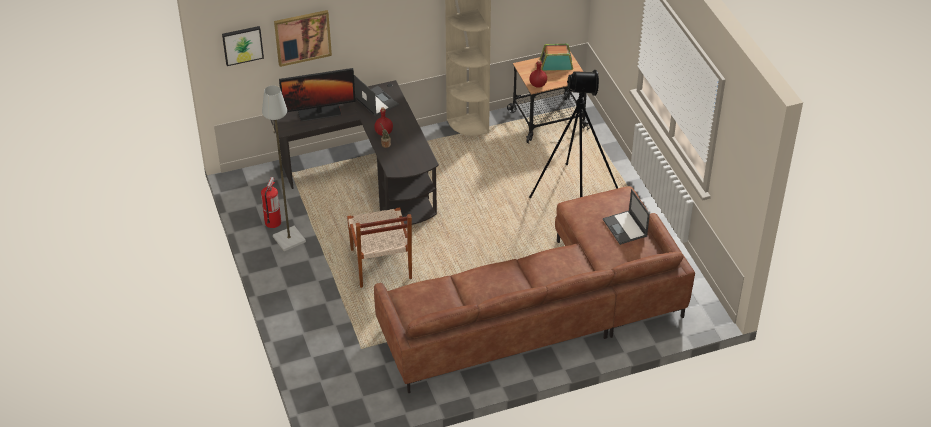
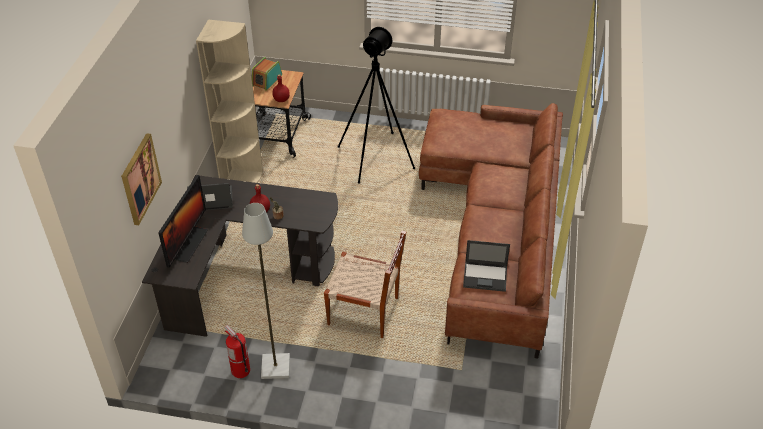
camera: 60 degrees left, 0 degrees up
picture [222,26,264,66] -> none
laptop [603,189,650,245] -> laptop moved to [463,240,510,292]

